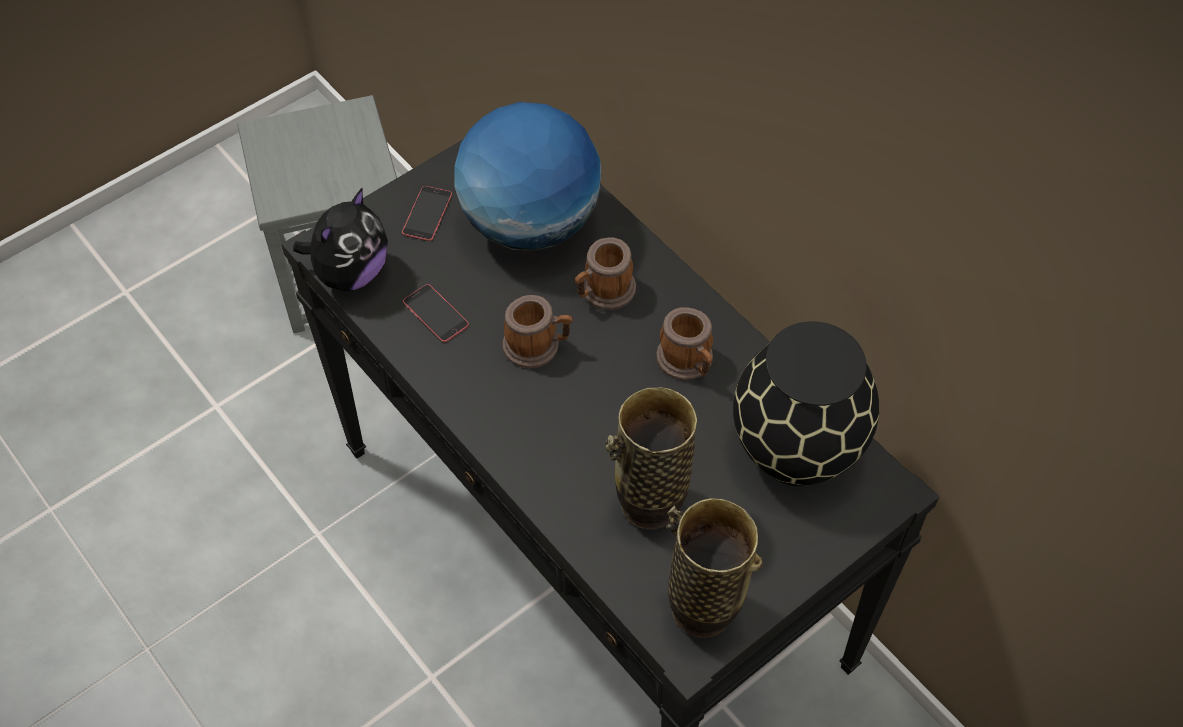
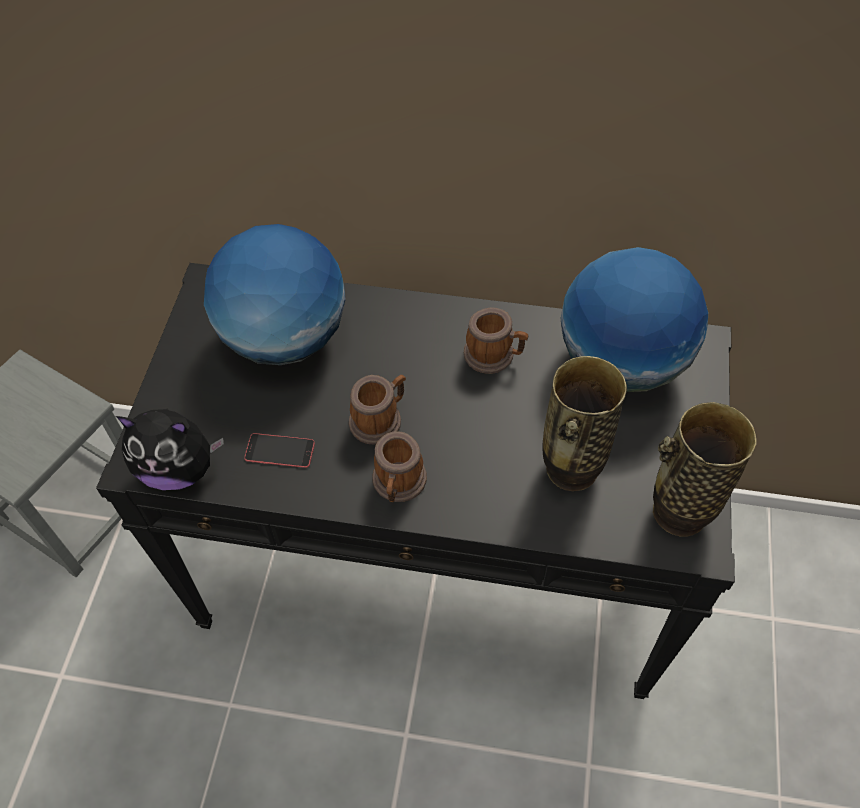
camera: 40 degrees left, 0 degrees up
plush toy [293,187,388,291] -> plush toy turned 105 degrees clockwise [116,408,224,490]
phone [402,186,452,241] -> none
mug [575,237,636,310] -> mug moved to [372,431,427,502]
black vase [733,321,879,486] -> globe [561,247,708,392]

